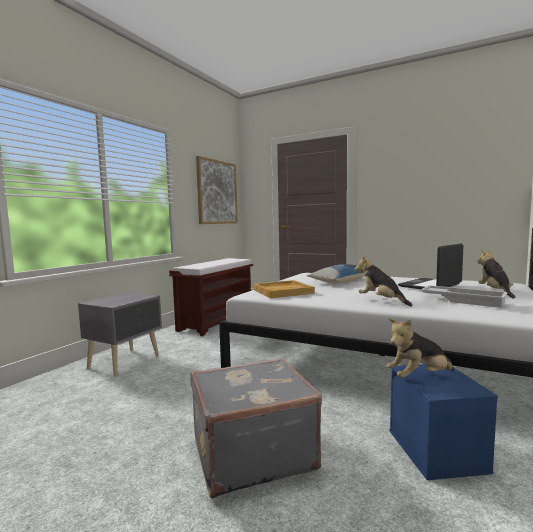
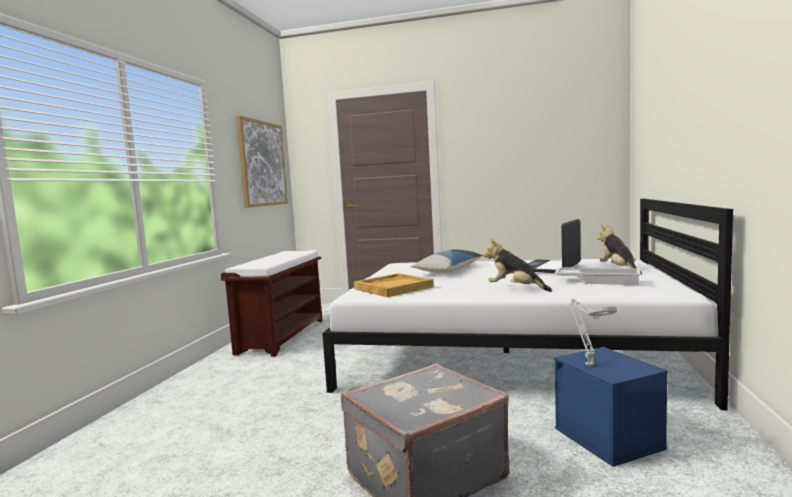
camera: 15 degrees left, 0 degrees up
grey nightstand [78,292,162,376] -> none
plush toy [386,318,454,378] -> grey table lamp [569,299,617,366]

